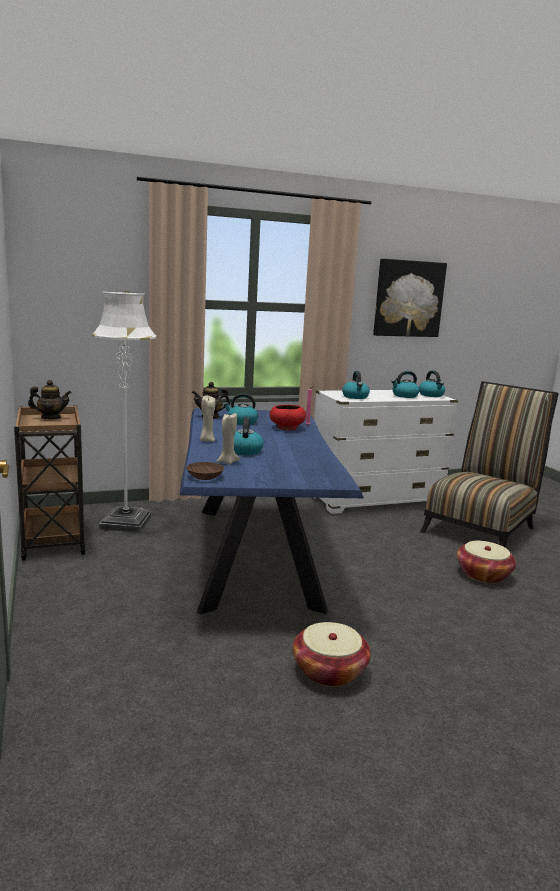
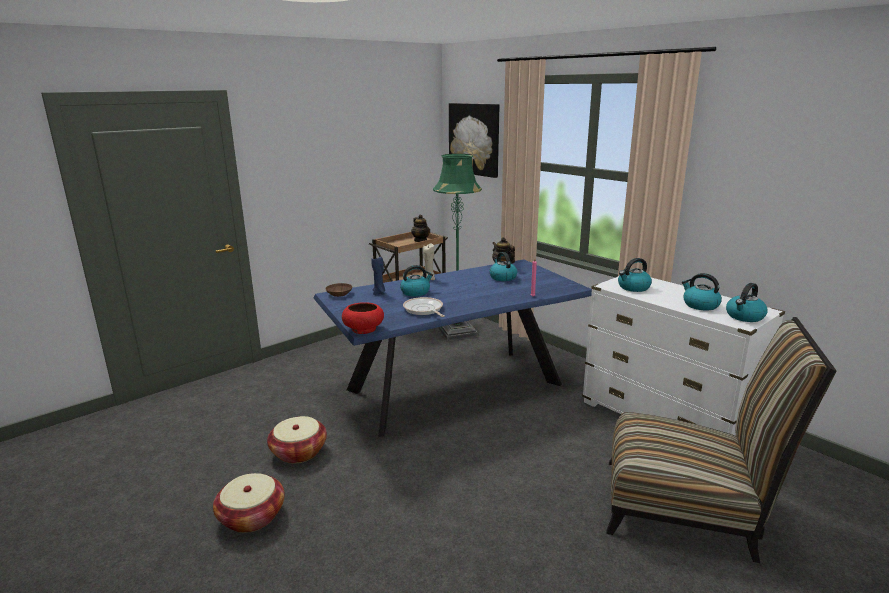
camera: 70 degrees right, 5 degrees up
white floor lamp [92,291,156,533] -> green floor lamp [433,154,482,341]
beige candle [216,413,240,465] -> blue candle [371,257,385,295]
red bowl [269,405,306,430] -> red bowl moved to [342,302,384,334]
picture [373,259,447,337] -> picture moved to [449,103,500,178]
basket [457,541,516,583] -> basket moved to [213,473,285,533]
none -> frying pan [403,297,444,317]

